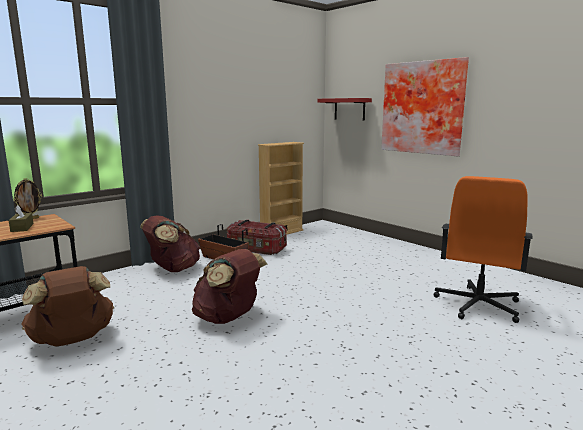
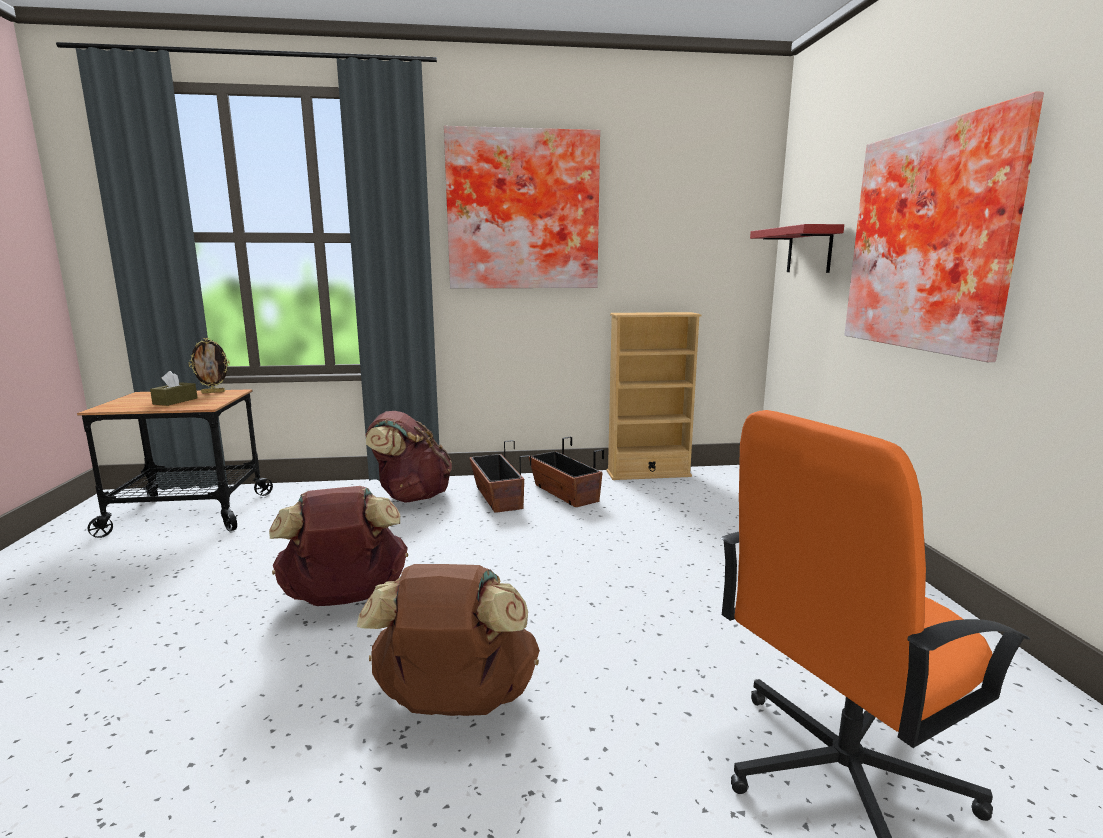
camera: 35 degrees right, 0 degrees up
brown backpack [22,266,114,347] -> brown backpack moved to [357,564,540,716]
storage box [227,220,287,255] -> planter [529,437,604,507]
none -> picture [444,126,600,288]

